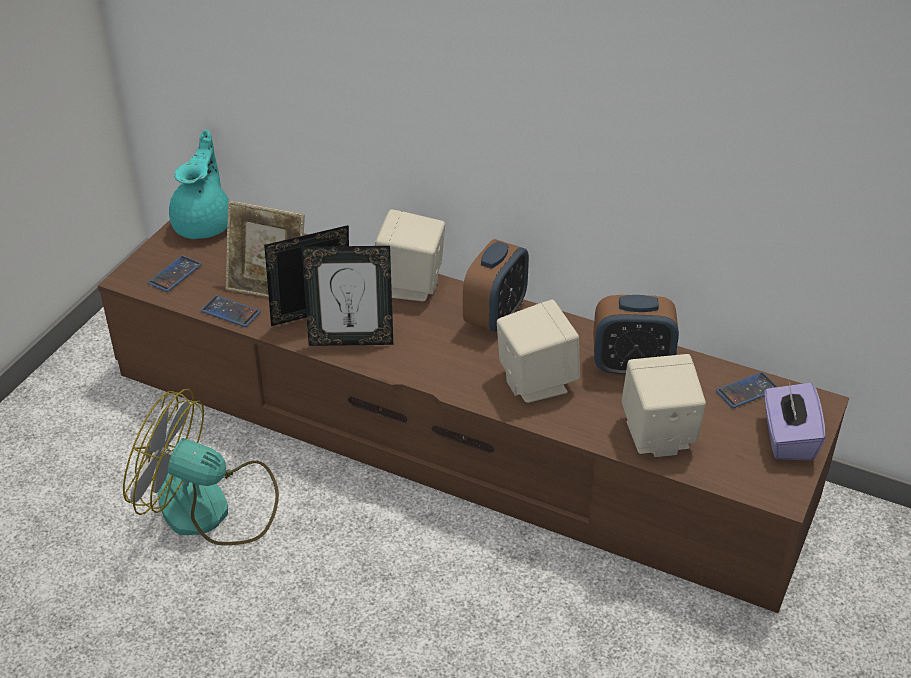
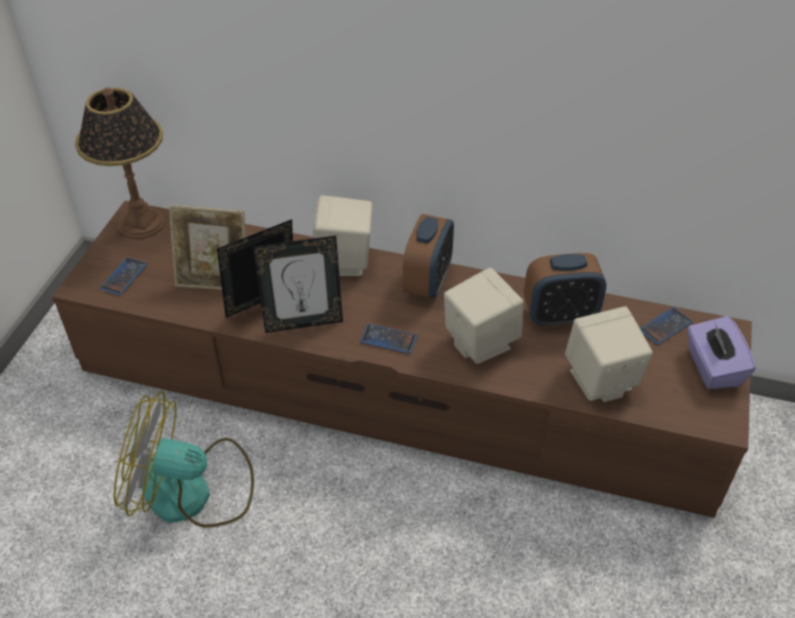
camera: 10 degrees left, 5 degrees up
turquoise teapot [169,129,229,239] -> table lamp [75,88,165,239]
phone [201,295,261,327] -> phone moved to [360,324,417,354]

